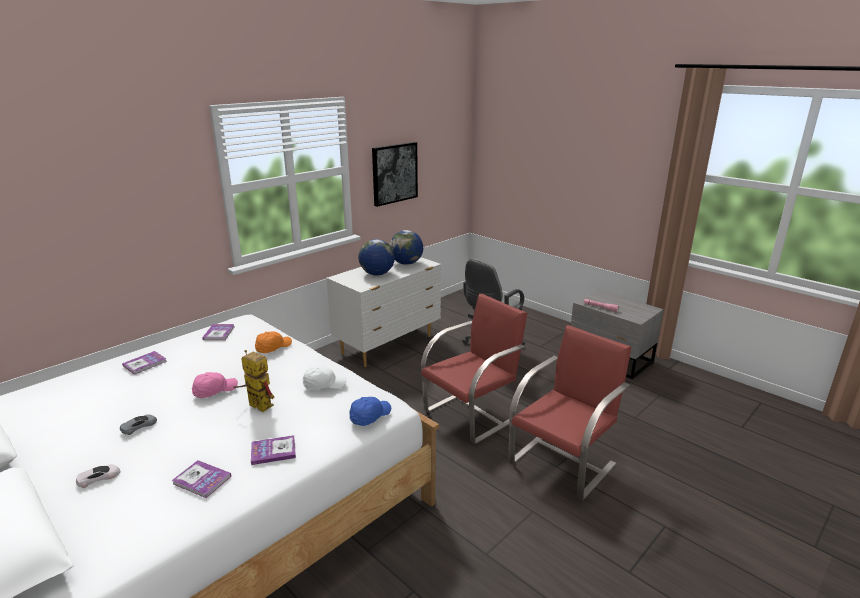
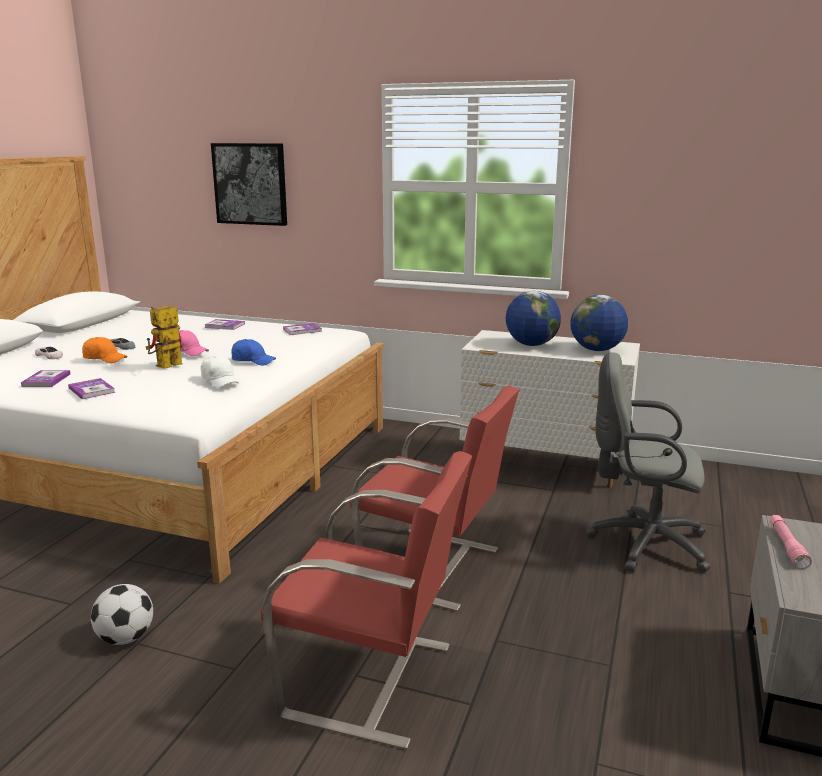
camera: 65 degrees right, 5 degrees down
toy robot [233,350,275,412] -> toy robot turned 150 degrees counterclockwise [146,305,183,368]
orange cap [255,331,292,353] -> orange cap moved to [82,337,128,363]
blue cap [350,397,391,426] -> blue cap moved to [231,339,276,366]
picture [372,142,418,207] -> picture moved to [211,143,287,226]
none -> football [91,584,153,645]

